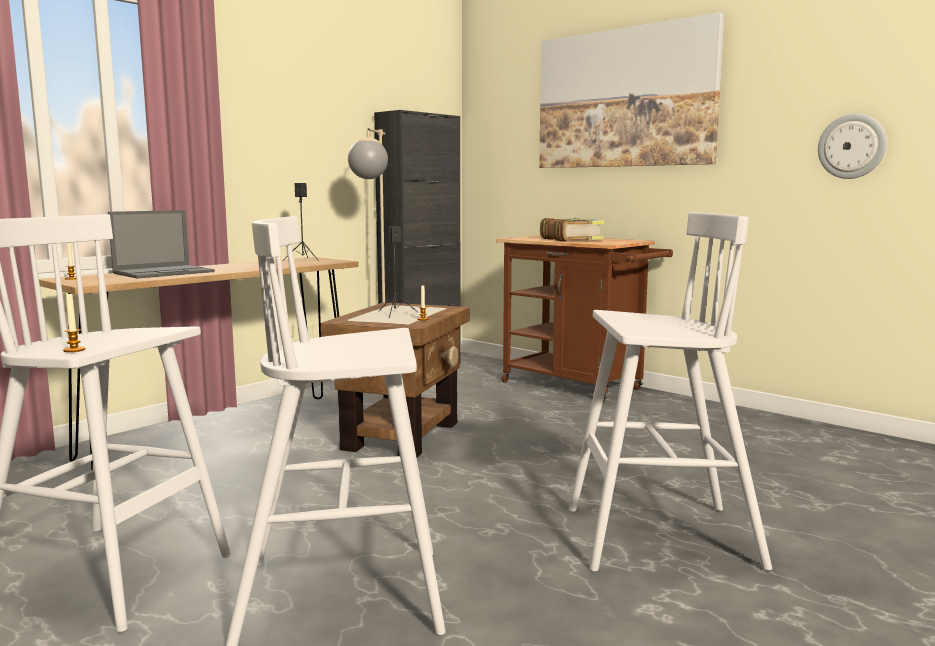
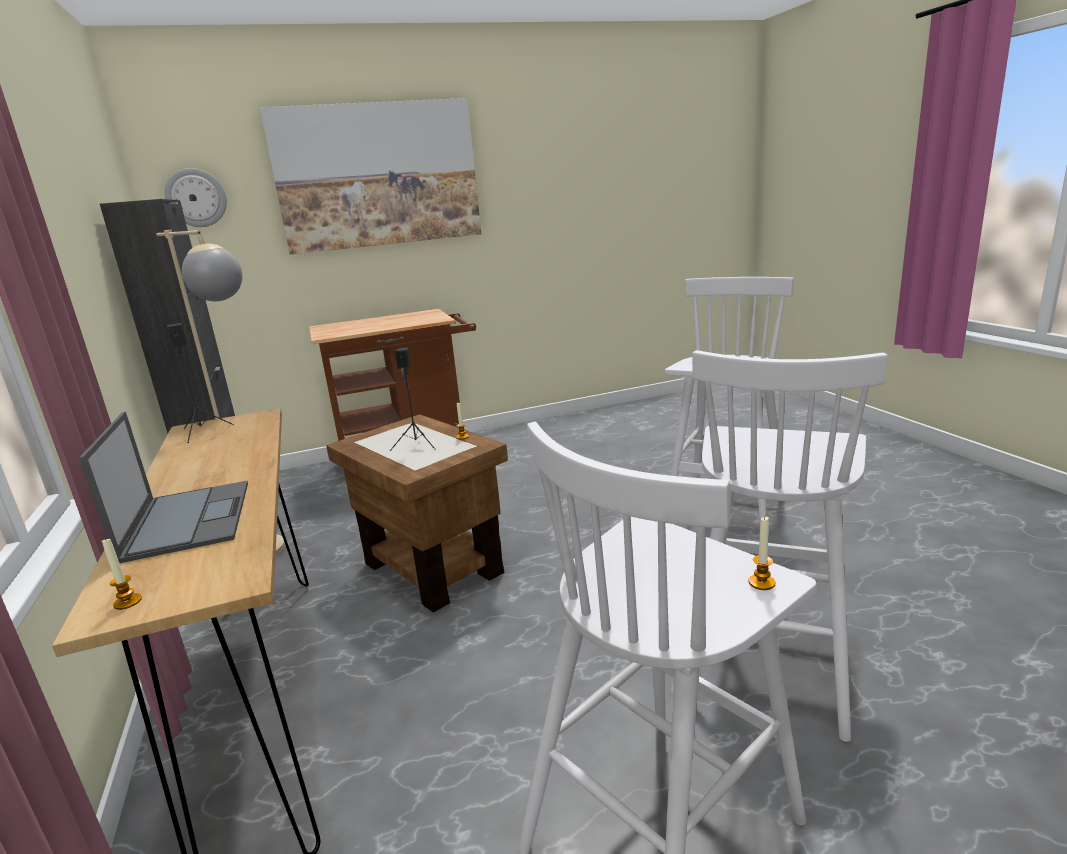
camera: 60 degrees left, 10 degrees up
book [540,218,604,241] -> none
wall clock [818,114,887,179] -> wall clock moved to [164,168,227,227]

